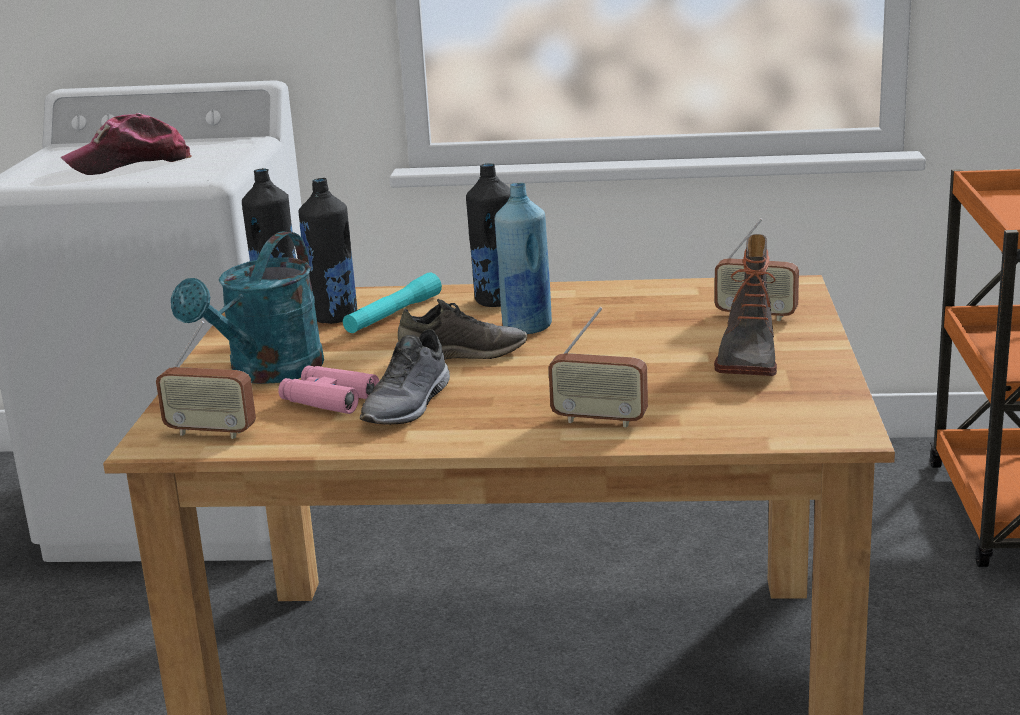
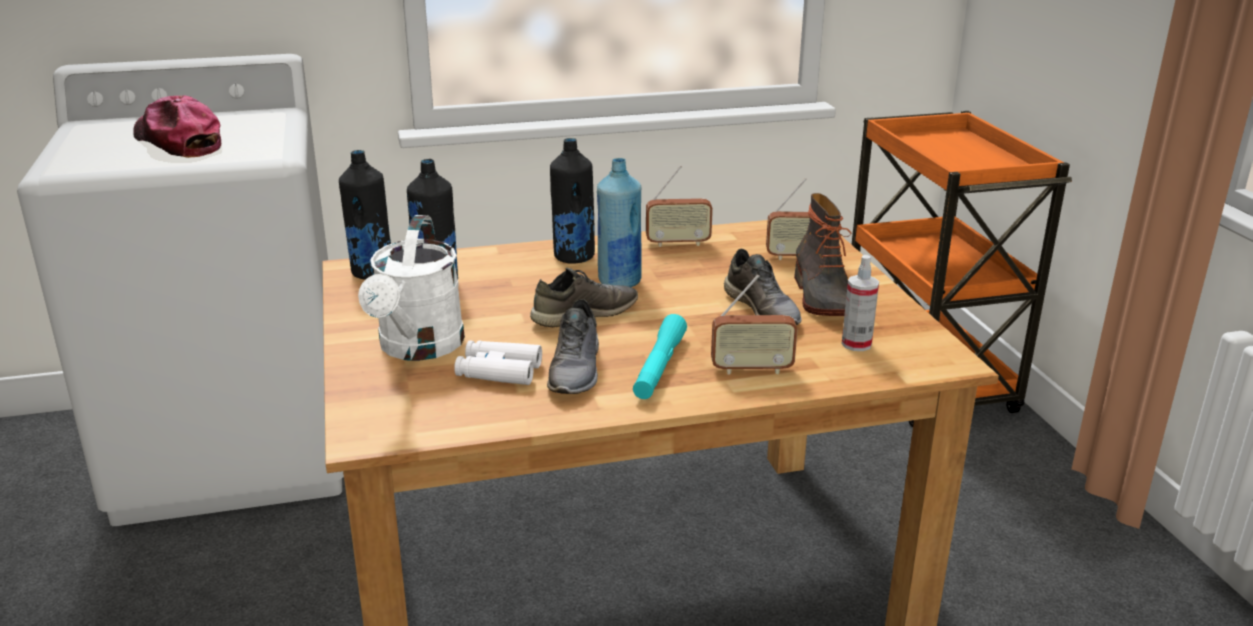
camera: 20 degrees left, 5 degrees up
cap [61,113,192,175] -> cap turned 90 degrees clockwise [133,95,221,158]
radio [156,321,256,439] -> radio moved to [646,166,713,247]
turquoise watering can [171,232,324,384] -> white watering can [358,215,465,361]
pink binoculars [278,365,379,414] -> white binoculars [454,341,542,385]
turquoise flashlight [343,273,442,333] -> turquoise flashlight moved to [633,314,687,399]
none -> grey shoe [724,248,802,325]
none -> spray bottle [842,255,879,351]

